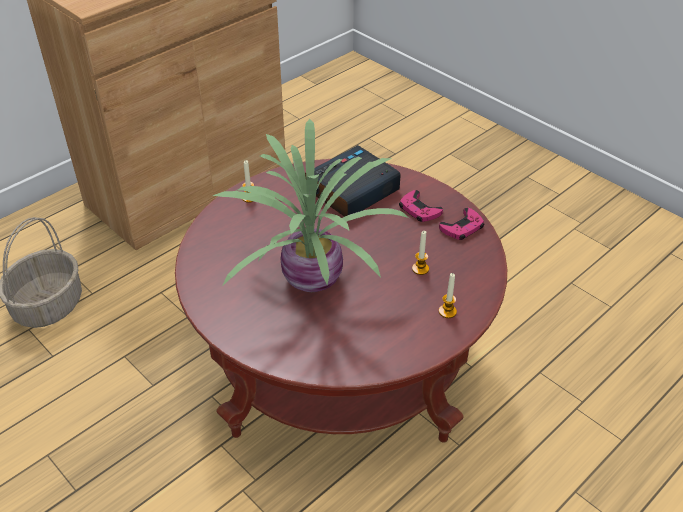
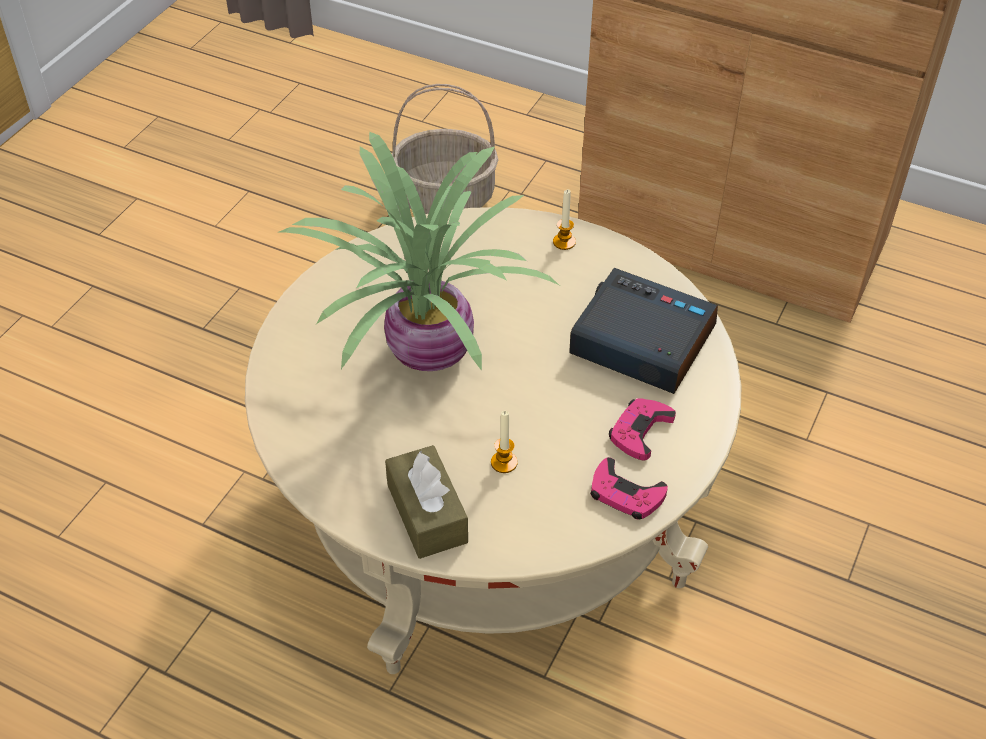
camera: 70 degrees right, 5 degrees up
red coffee table [175,159,507,443] -> beige coffee table [245,207,741,674]
candle [439,273,457,318] -> brown tissue box [385,445,468,559]

